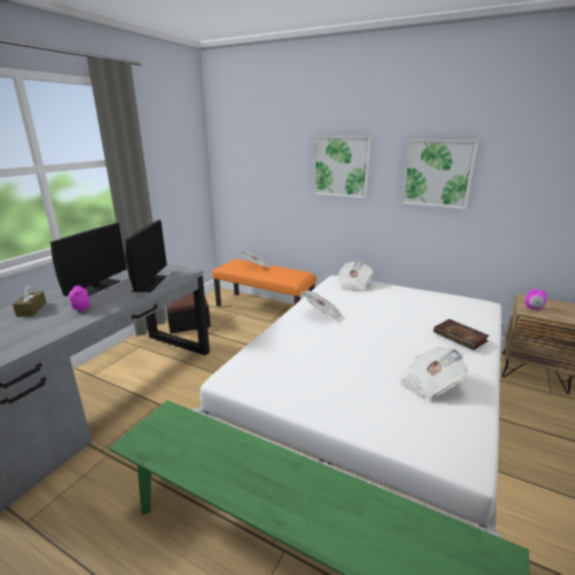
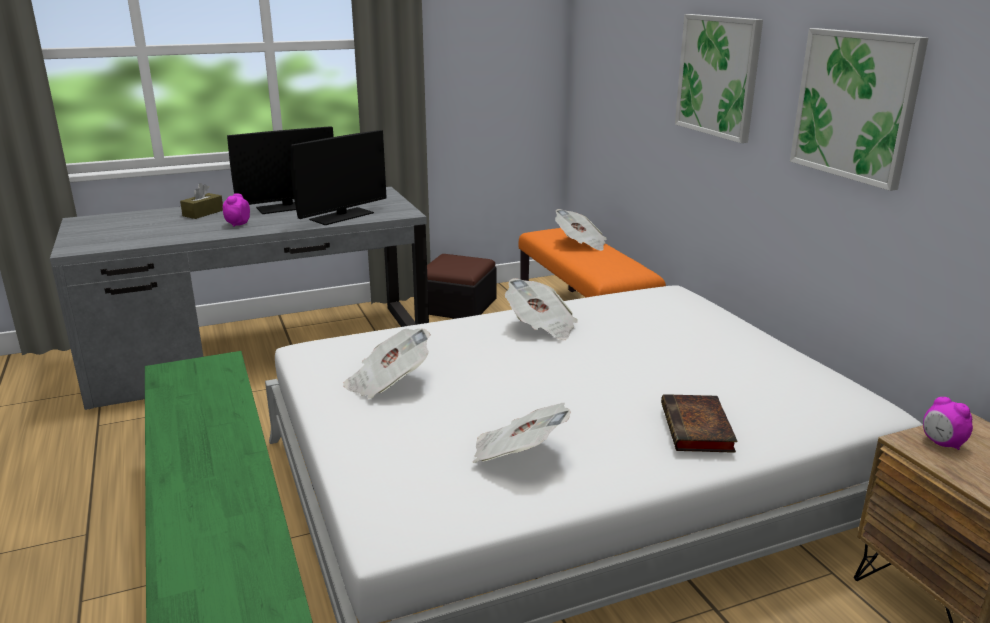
camera: 40 degrees right, 0 degrees up
newspaper [338,260,373,291] -> newspaper moved to [343,329,431,399]

